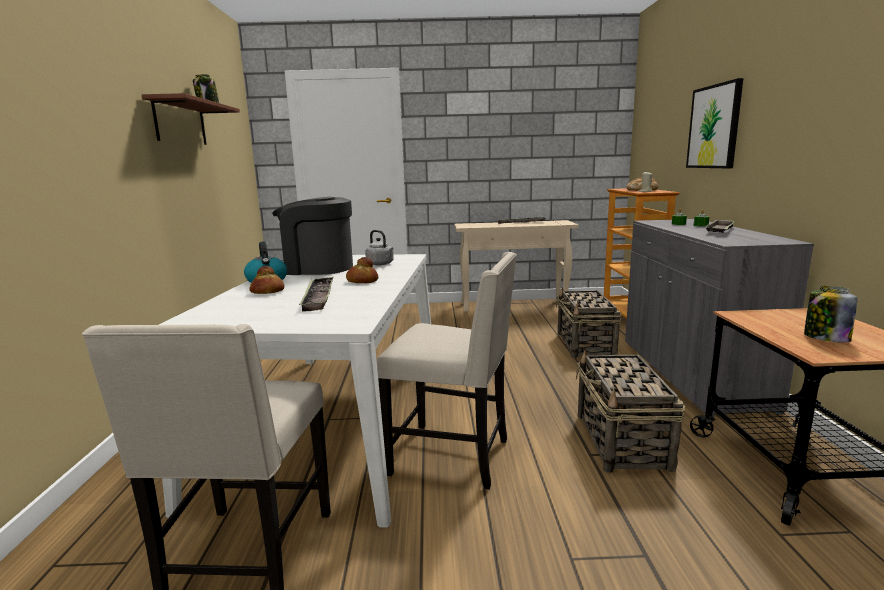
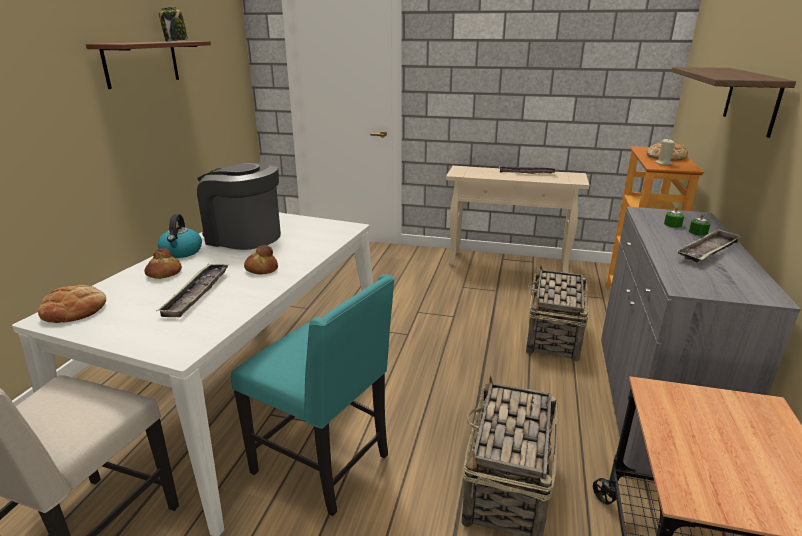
camera: 15 degrees right, 10 degrees up
grey kettle [365,230,394,265] -> none
beige chair [377,252,517,489] -> turquoise chair [231,274,395,516]
picture [686,78,743,168] -> shelf [672,67,796,138]
jar [804,286,857,343] -> none
none -> bread [38,285,106,323]

